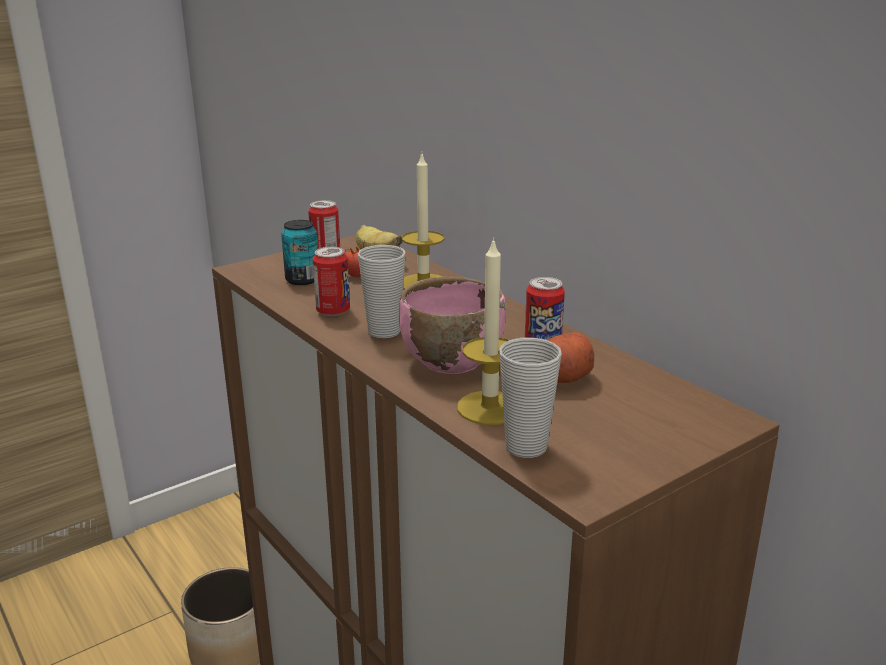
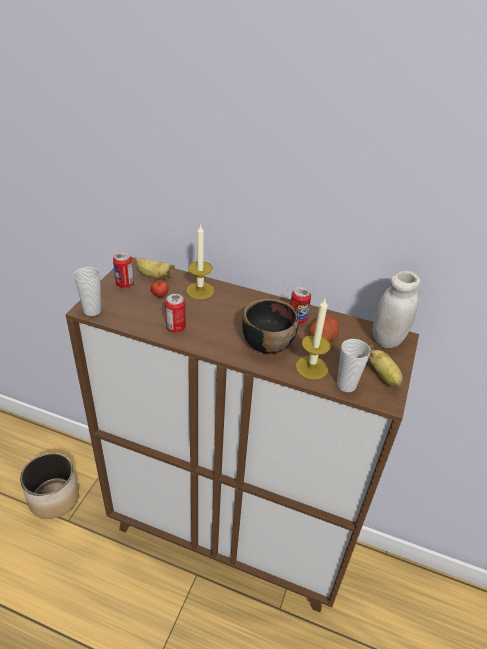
camera: 35 degrees left, 15 degrees up
can [281,220,318,285] -> none
cup [358,245,406,338] -> cup moved to [73,267,102,316]
pink bowl [399,277,506,374] -> black bowl [242,299,298,354]
none -> banana [369,345,403,388]
none -> white jar [373,271,420,348]

